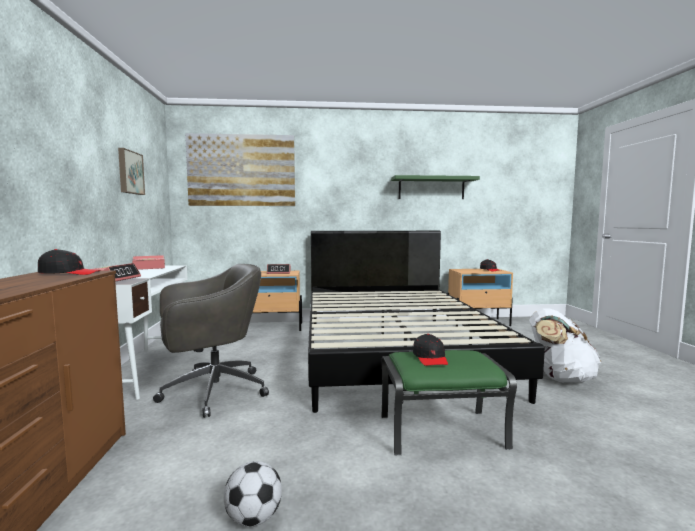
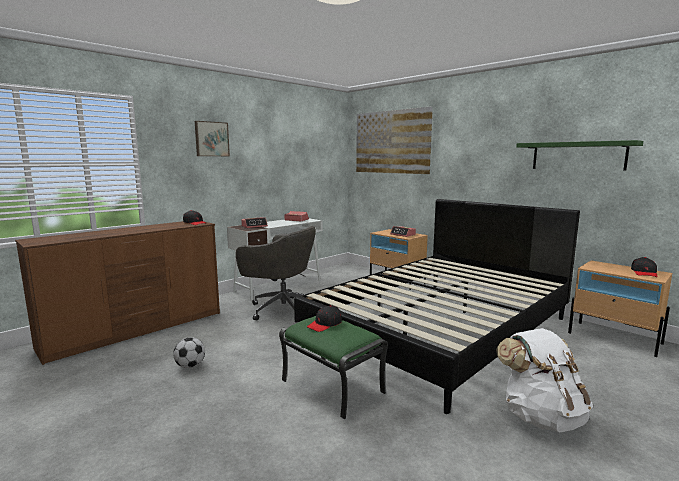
camera: 50 degrees right, 5 degrees up
picture [118,148,145,195] -> picture moved to [195,121,230,156]

